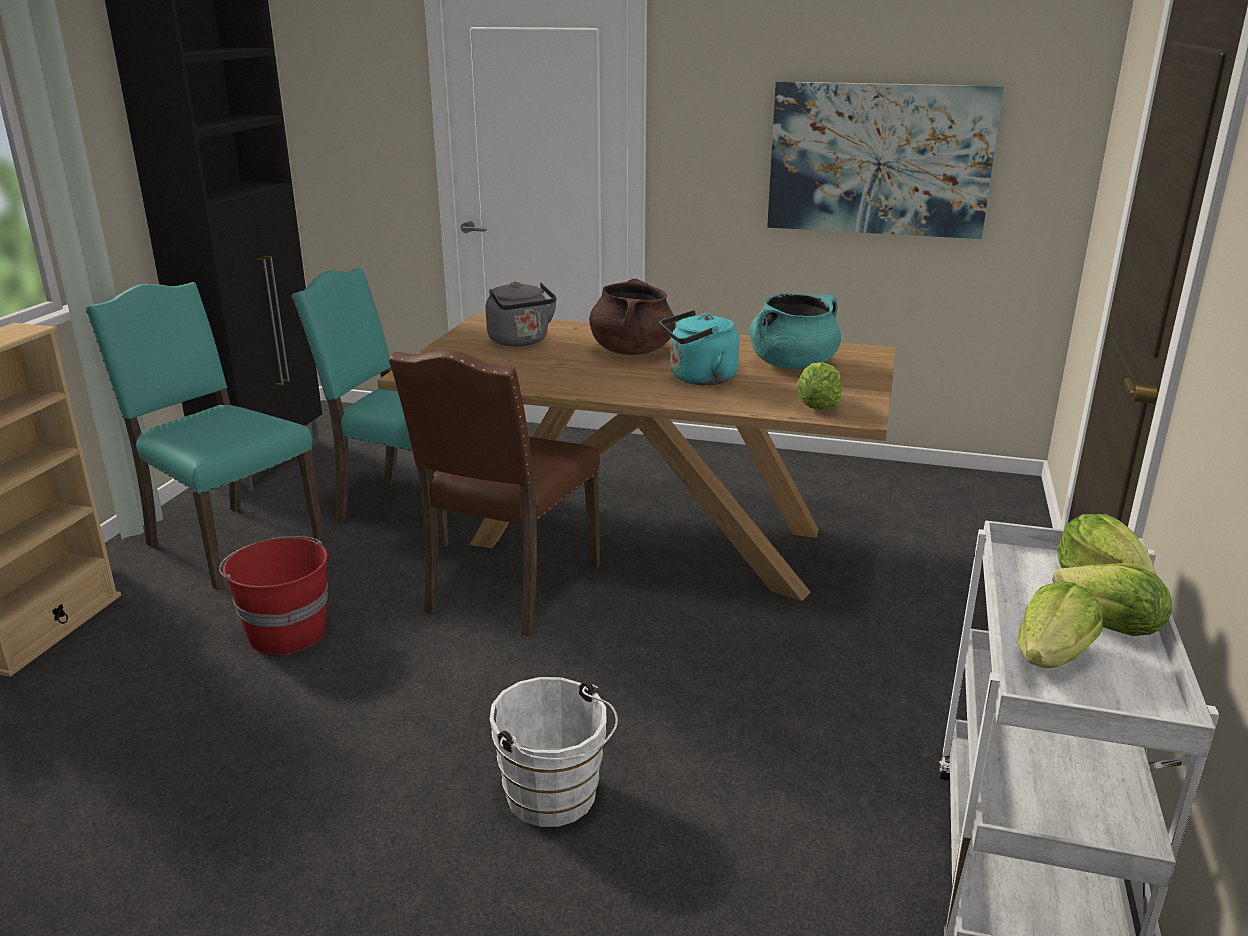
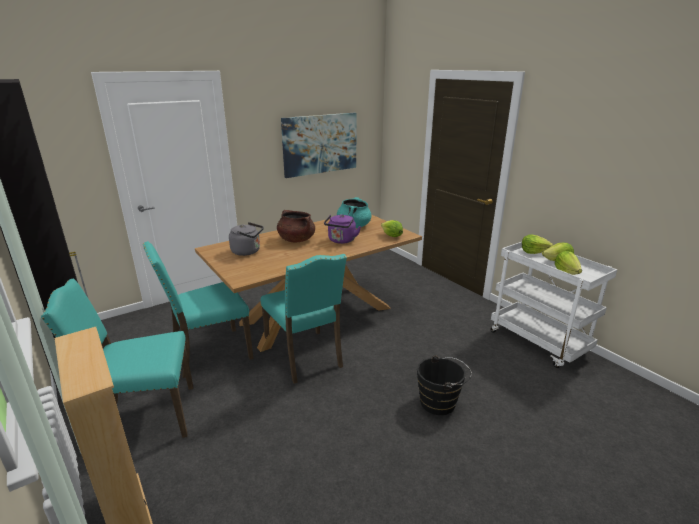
camera: 50 degrees left, 0 degrees up
red bucket [219,536,328,655] -> none
brown chair [389,349,600,637] -> turquoise chair [260,254,347,384]
white bucket [490,677,618,827] -> black bucket [417,355,472,415]
turquoise kettle [660,310,739,385] -> purple kettle [324,214,361,244]

